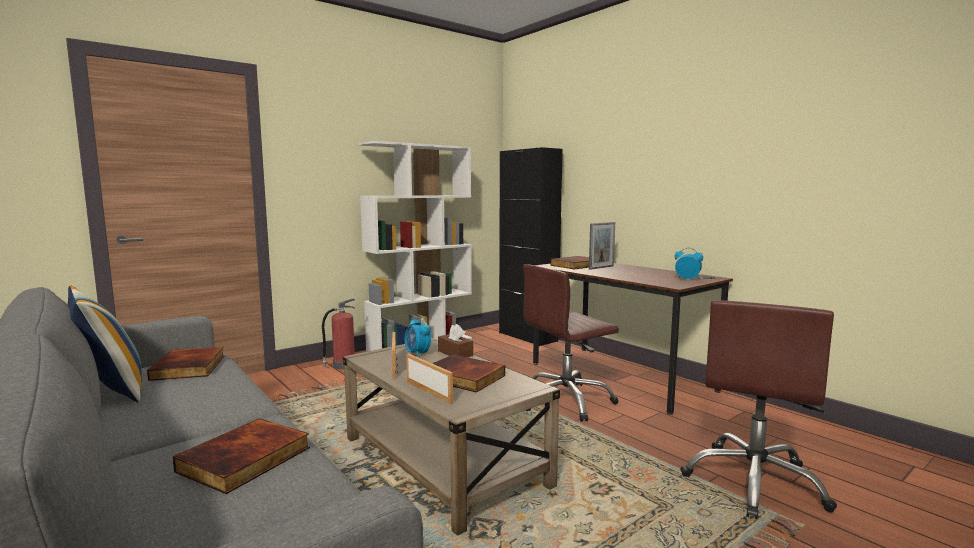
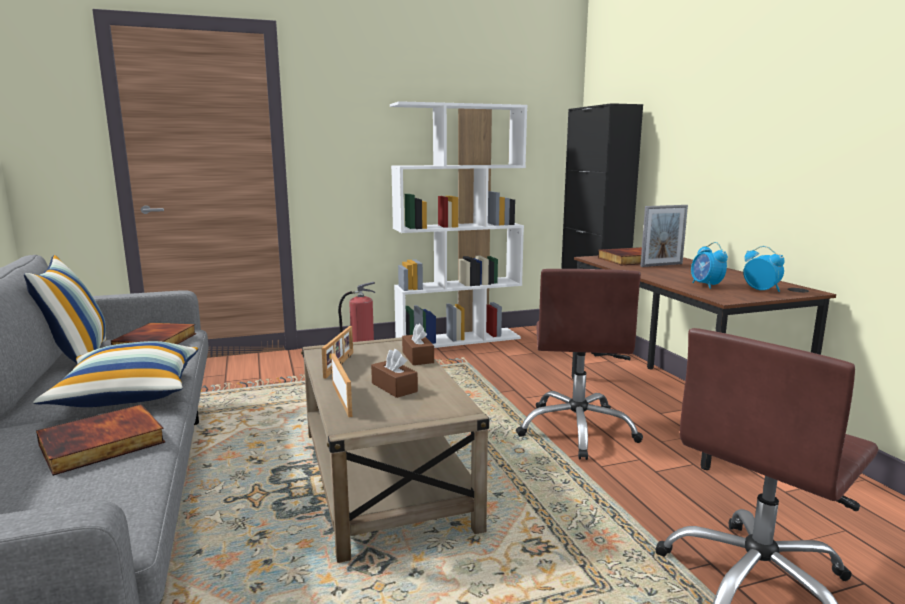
camera: 20 degrees right, 5 degrees up
alarm clock [405,316,431,358] -> alarm clock moved to [691,242,728,289]
book [432,354,505,393] -> brown tissue box [371,349,418,398]
brown office chair [523,264,619,422] -> brown office chair turned 75 degrees counterclockwise [516,269,643,460]
none -> pillow [33,341,198,407]

